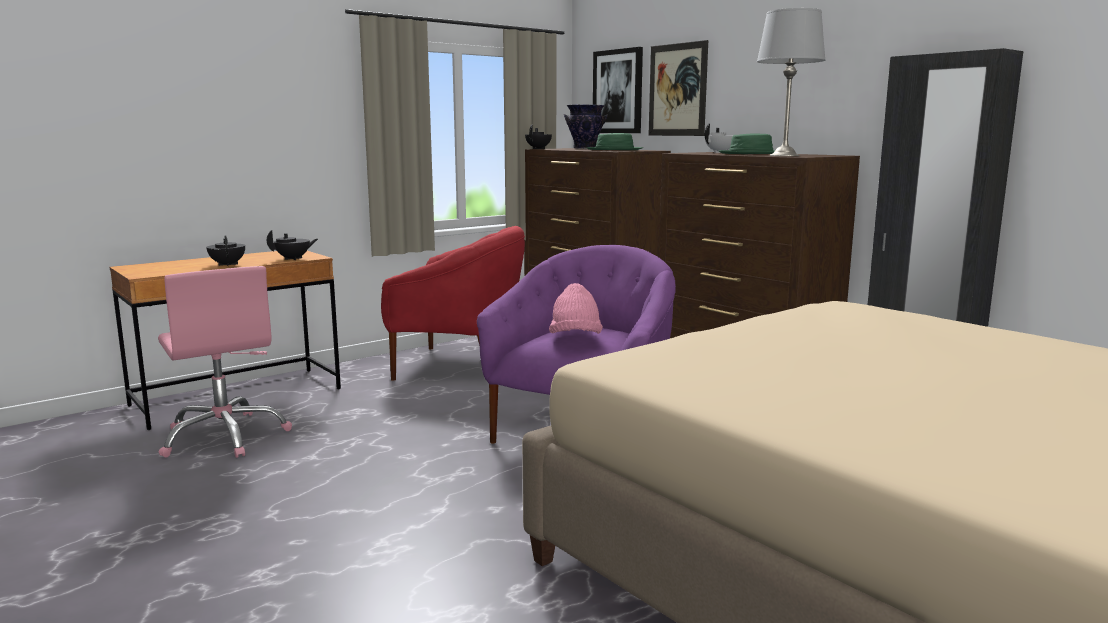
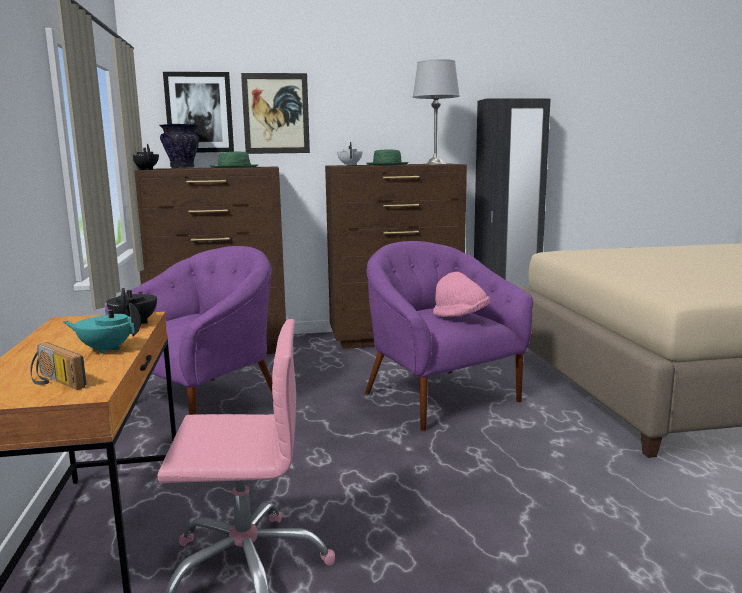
camera: 60 degrees left, 0 degrees up
black teapot [206,235,245,266] -> turquoise teapot [63,303,141,354]
red armchair [381,226,525,381] -> purple armchair [105,246,272,415]
none -> radio [30,342,86,390]

